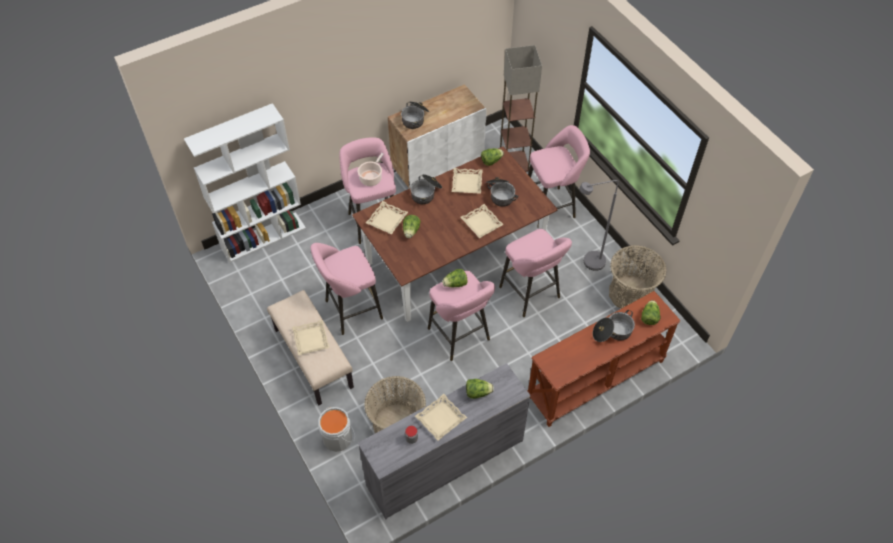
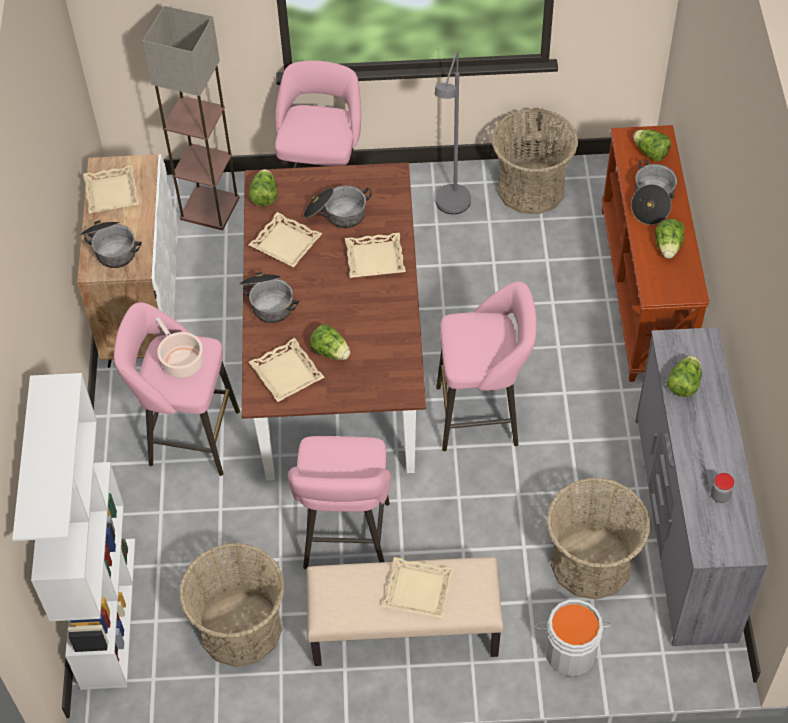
camera: 60 degrees left, 0 degrees up
beige tray [415,394,467,441] -> beige tray moved to [83,165,139,213]
lettuce [442,269,468,287] -> lettuce moved to [655,219,684,258]
pink stool [499,229,572,317] -> none
none -> basket [179,543,285,667]

